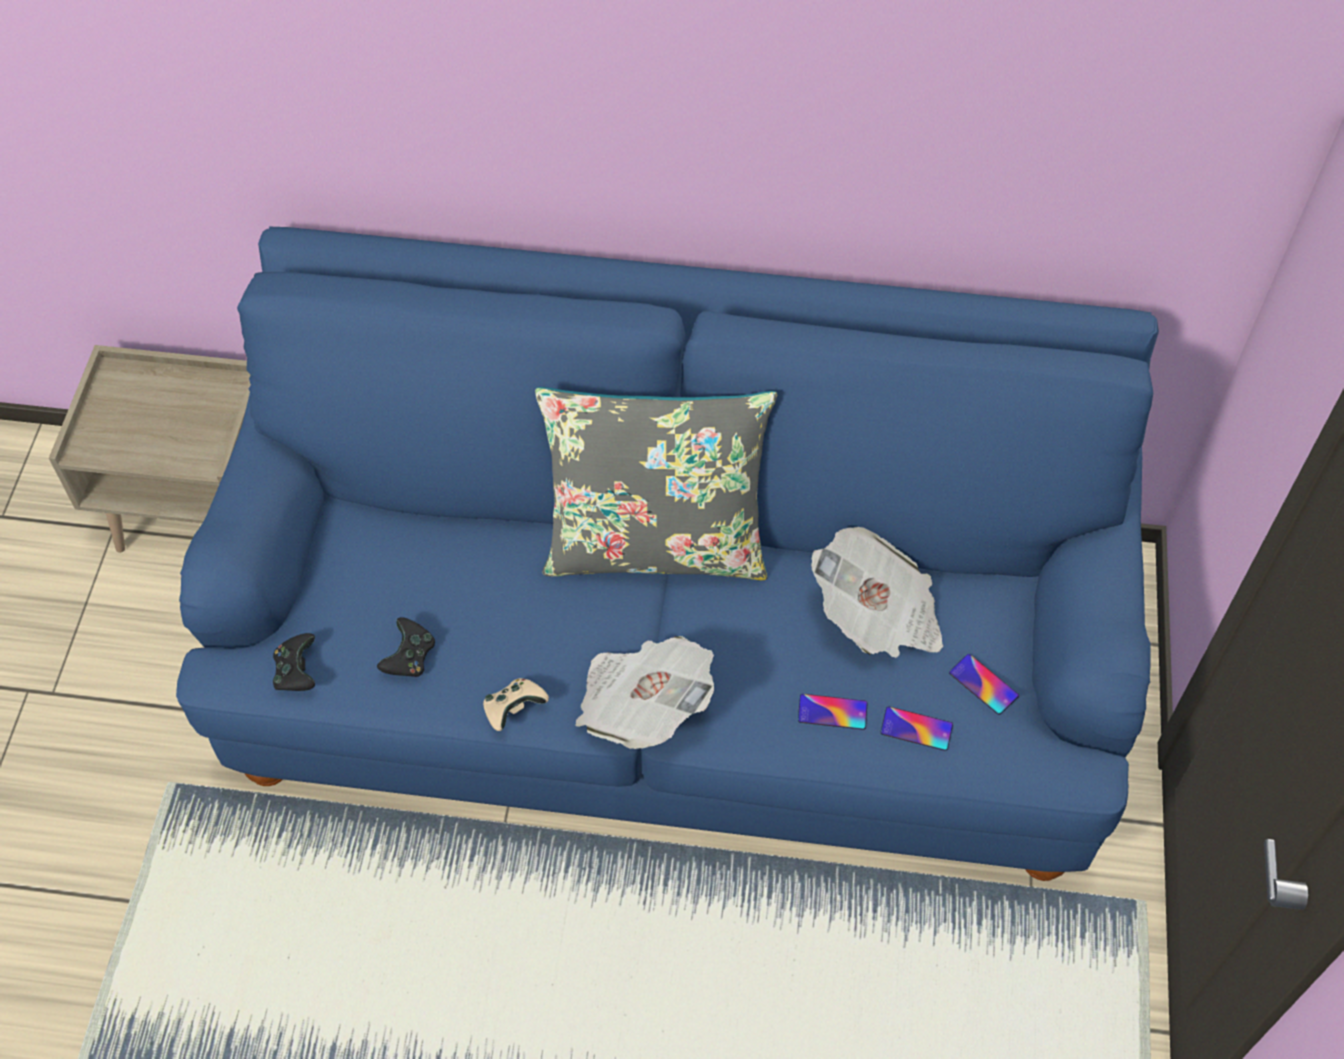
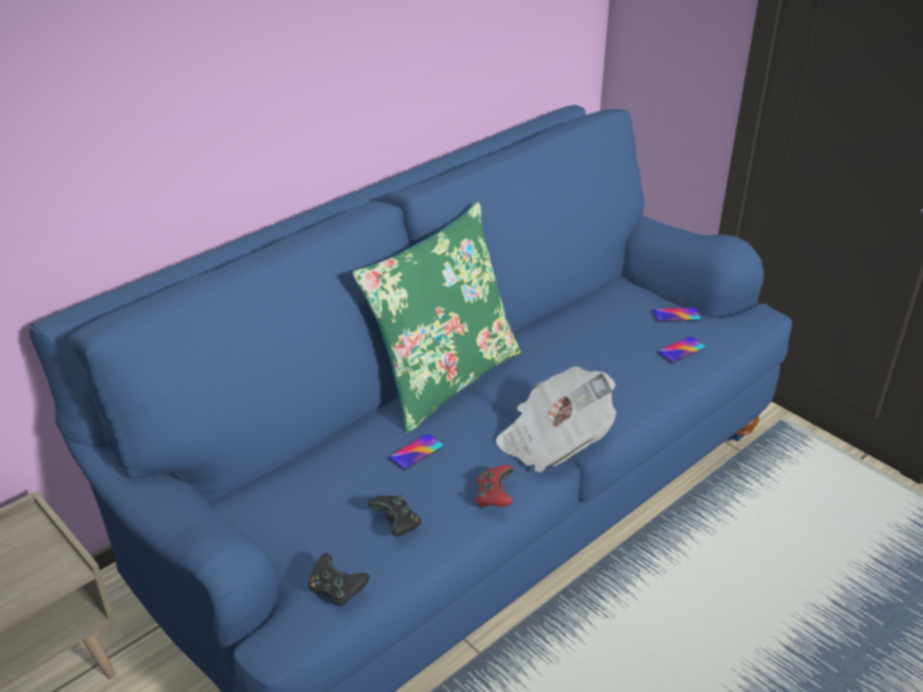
camera: 50 degrees left, 20 degrees down
beige game controller [483,678,549,731] -> red game controller [476,465,514,507]
grey pillow [535,387,777,580] -> green pillow [352,202,521,433]
phone [798,694,868,730] -> phone moved to [388,433,444,470]
newspaper [811,527,943,658] -> none

